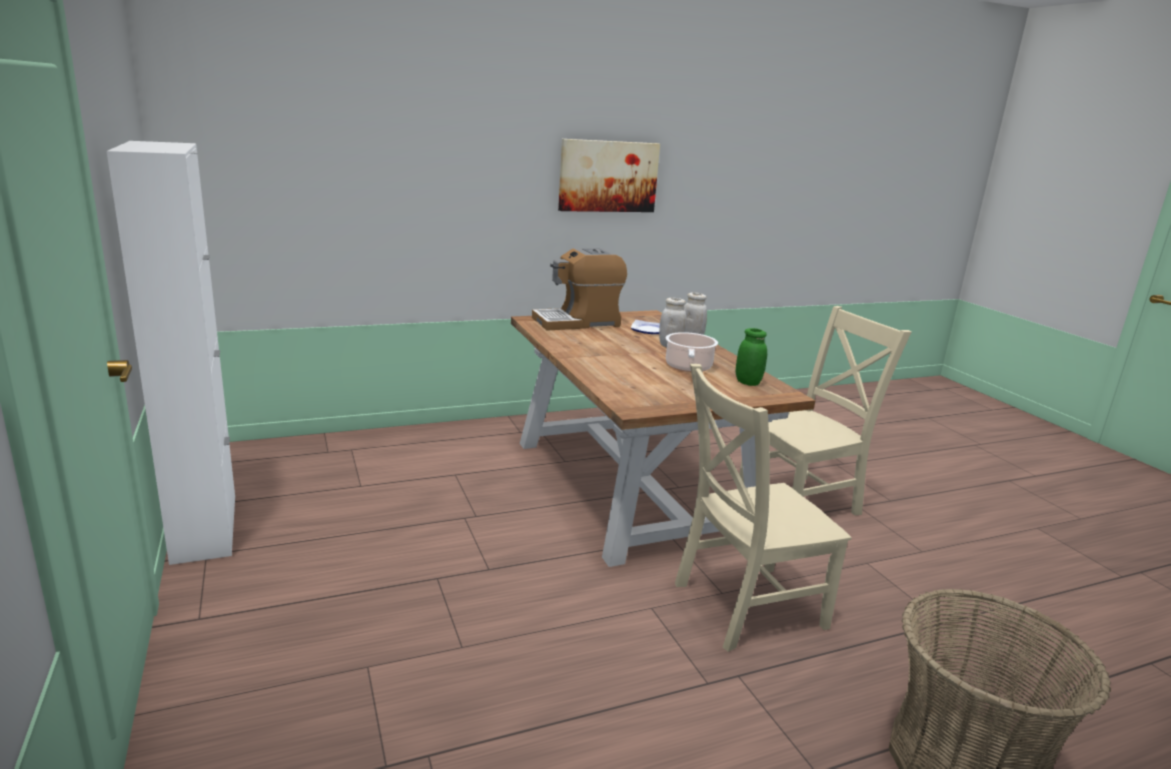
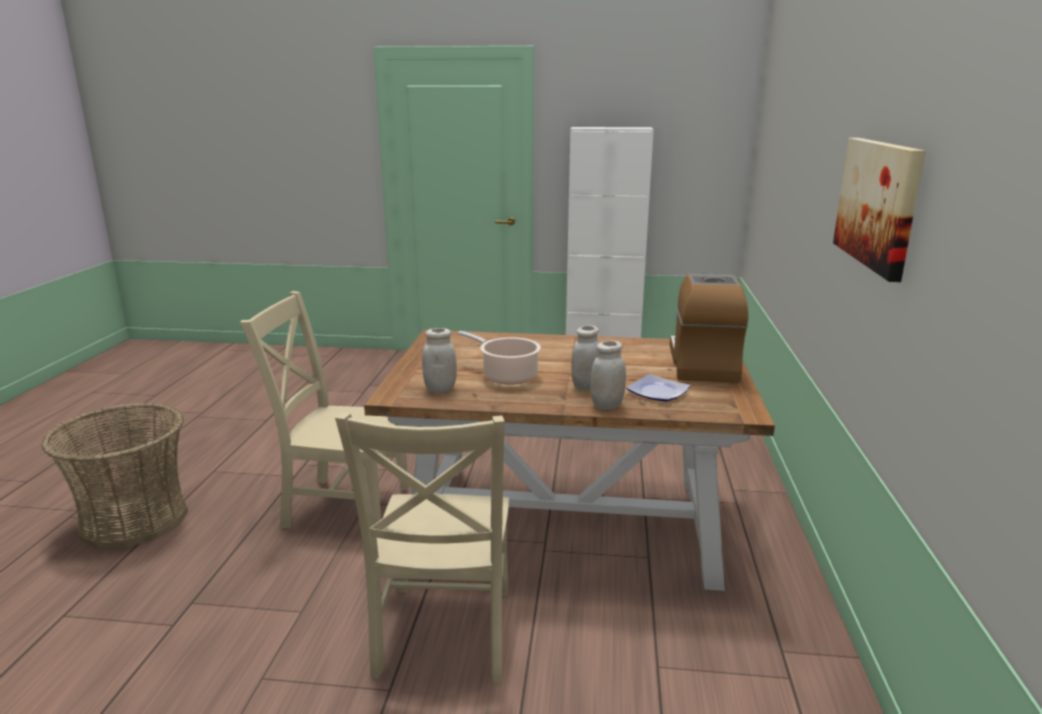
camera: 120 degrees right, 0 degrees up
beige chair [675,364,852,652] -> beige chair turned 90 degrees counterclockwise [240,291,409,529]
green jar [736,328,767,386] -> white jar [422,328,457,393]

